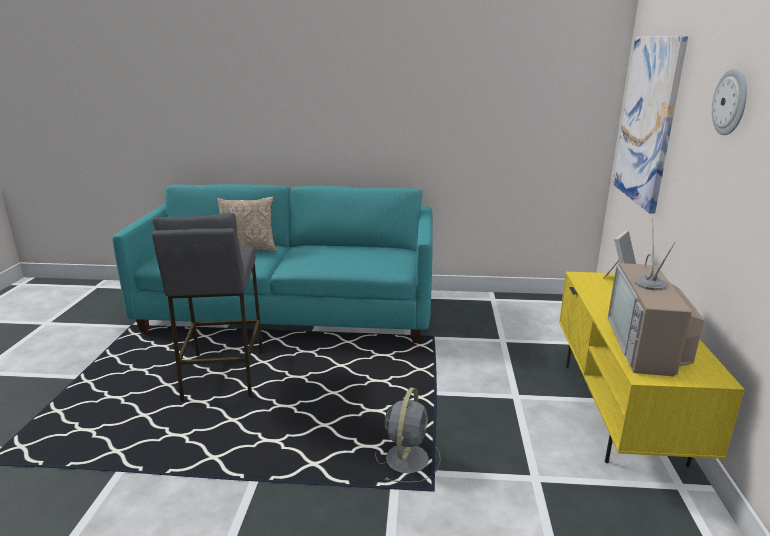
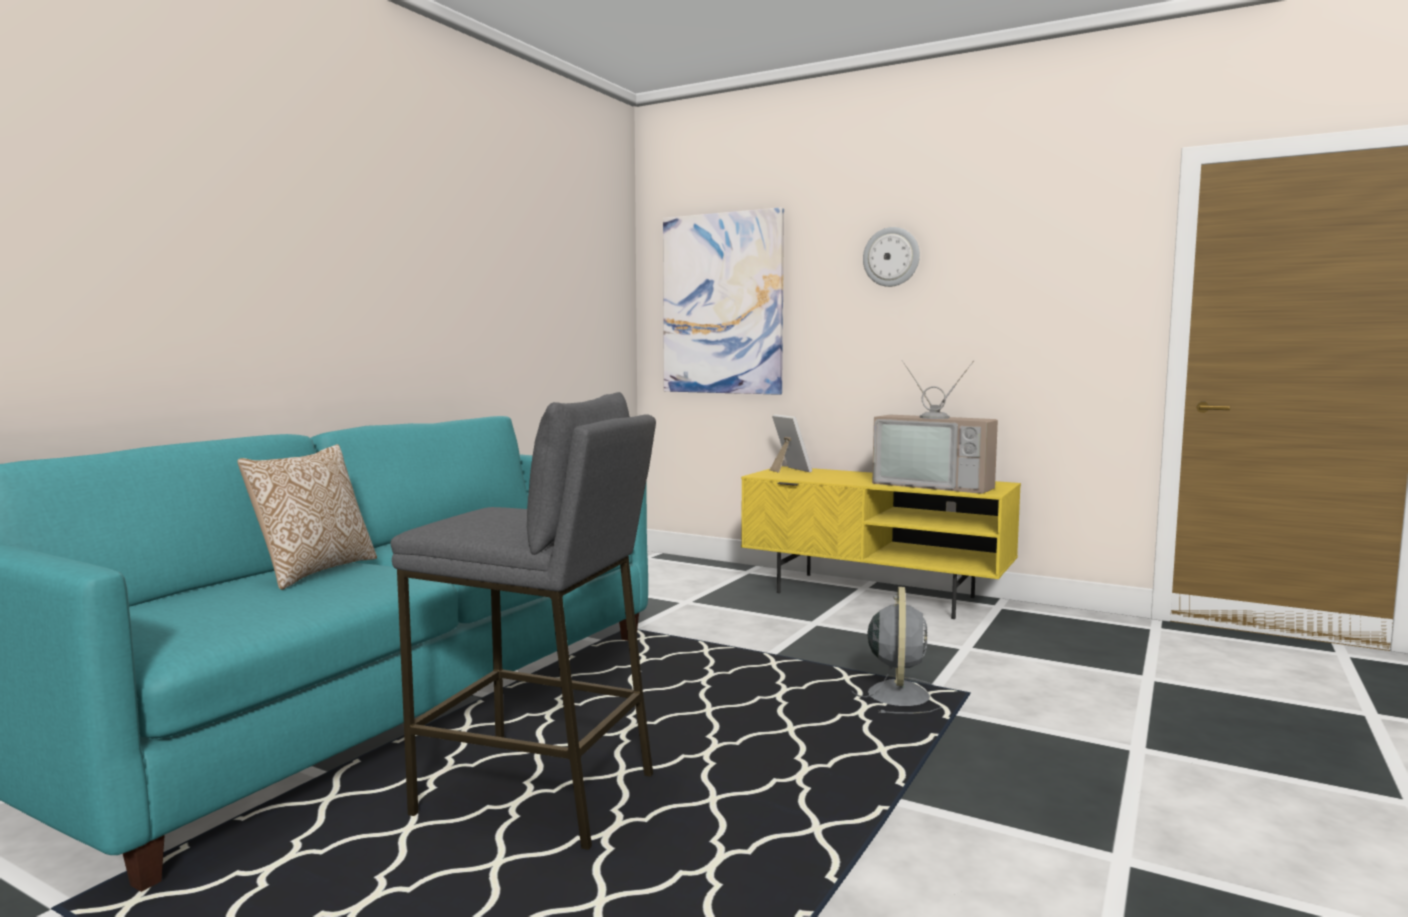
camera: 65 degrees left, 15 degrees down
grey fan [375,387,441,483] -> grey fan turned 60 degrees clockwise [852,587,942,714]

